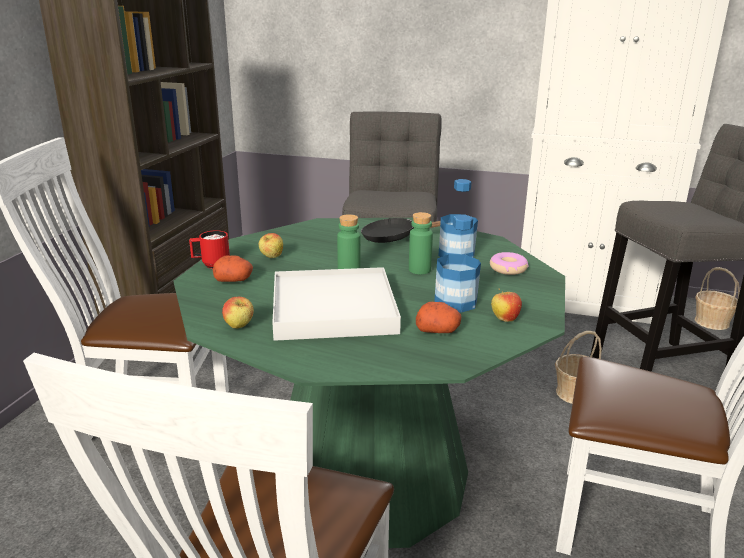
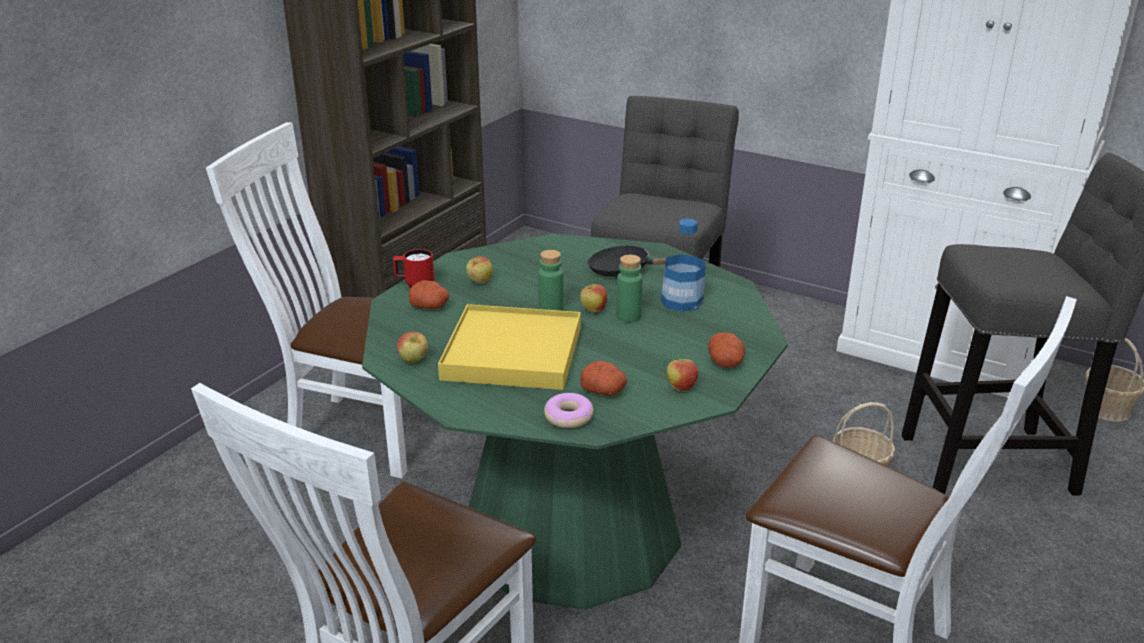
camera: 15 degrees right, 5 degrees up
white tray [272,267,401,341] -> yellow tray [438,304,581,390]
bottle [434,215,481,313] -> none
donut [490,252,528,275] -> donut moved to [544,393,594,428]
none -> apple [580,284,607,312]
none -> potato [708,332,745,368]

